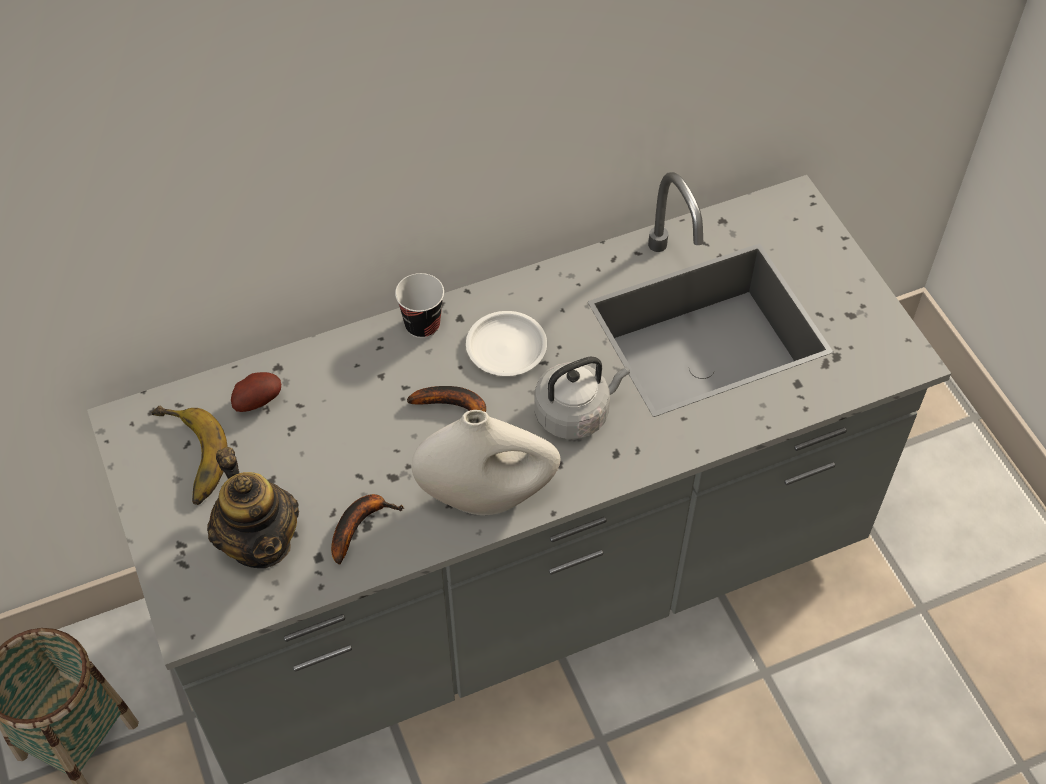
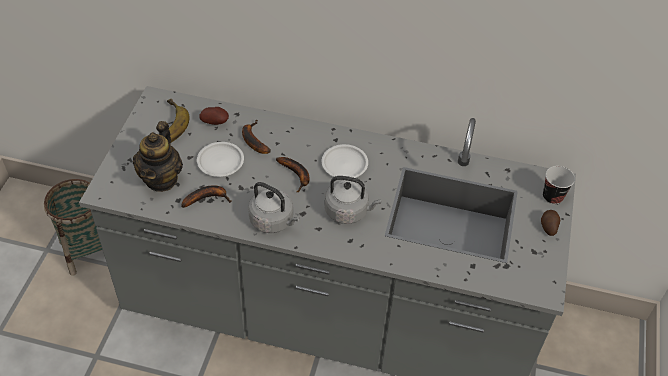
camera: 35 degrees right, 5 degrees down
cup [395,273,444,338] -> cup moved to [543,166,575,205]
white vase [412,410,560,515] -> grey kettle [248,182,300,233]
none -> white plate [197,142,244,177]
none -> banana [242,120,270,154]
none -> potato [541,210,560,236]

